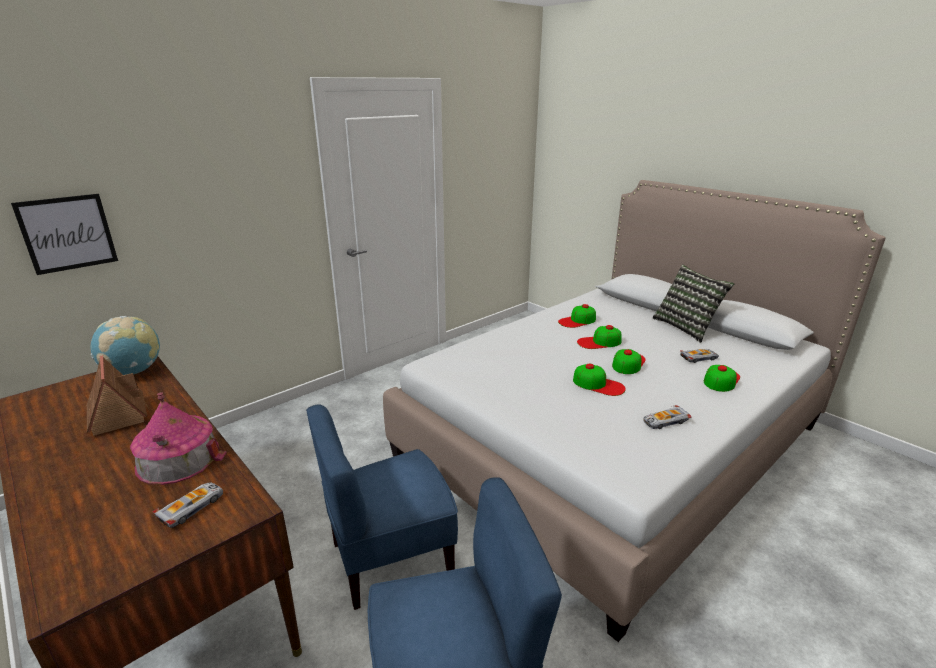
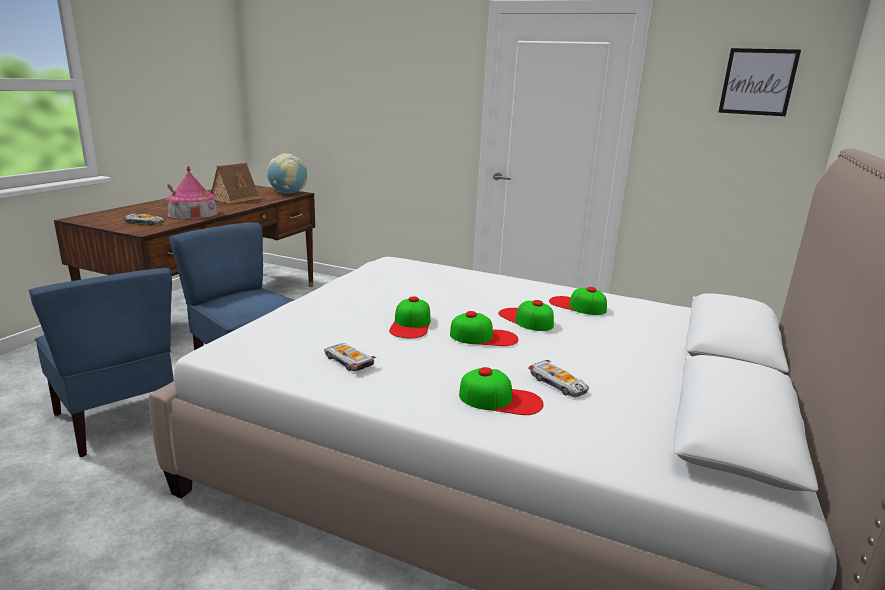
camera: 65 degrees right, 5 degrees down
picture [11,194,118,275] -> picture moved to [718,48,801,116]
pillow [652,265,734,343] -> none

